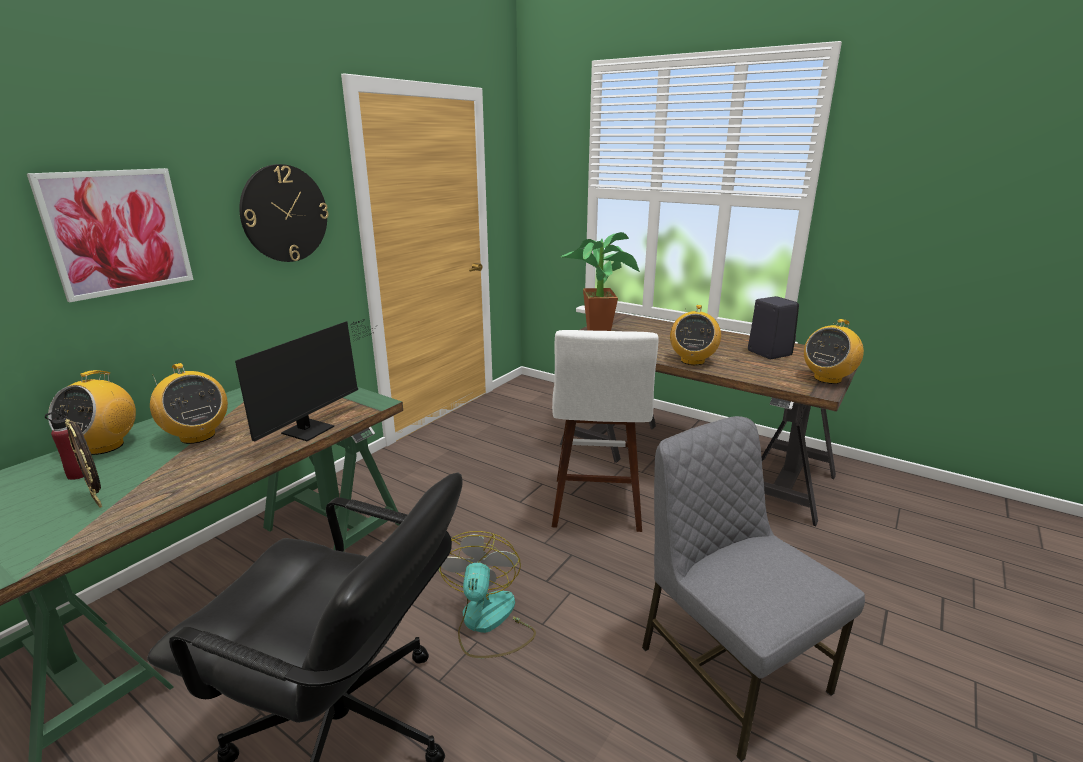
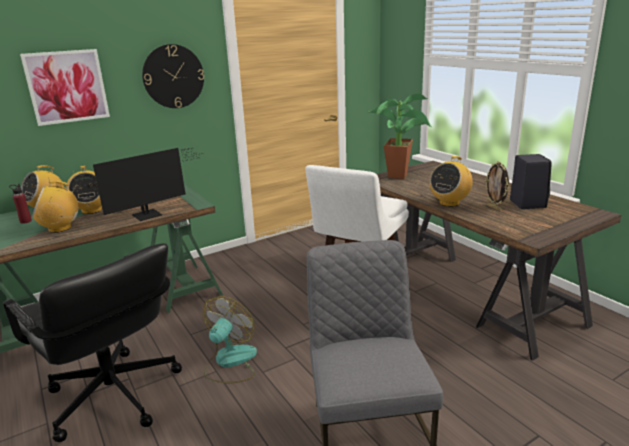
camera: 25 degrees right, 0 degrees up
picture frame [65,419,102,508] -> picture frame moved to [485,161,509,211]
radio [804,319,864,384] -> radio moved to [32,181,79,233]

